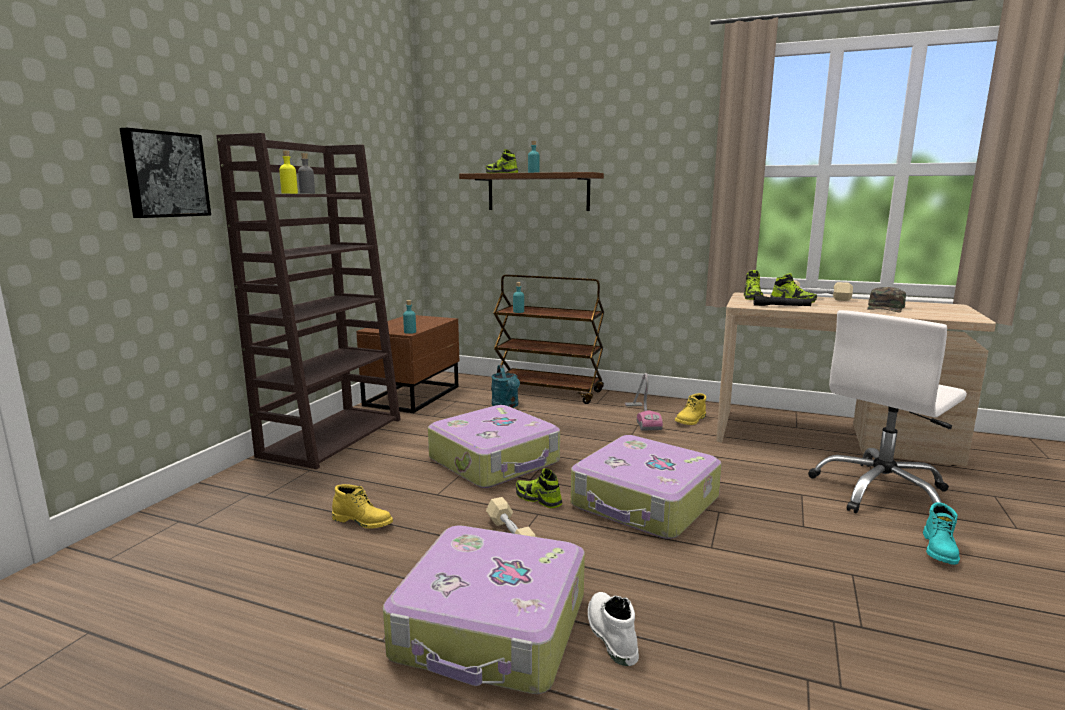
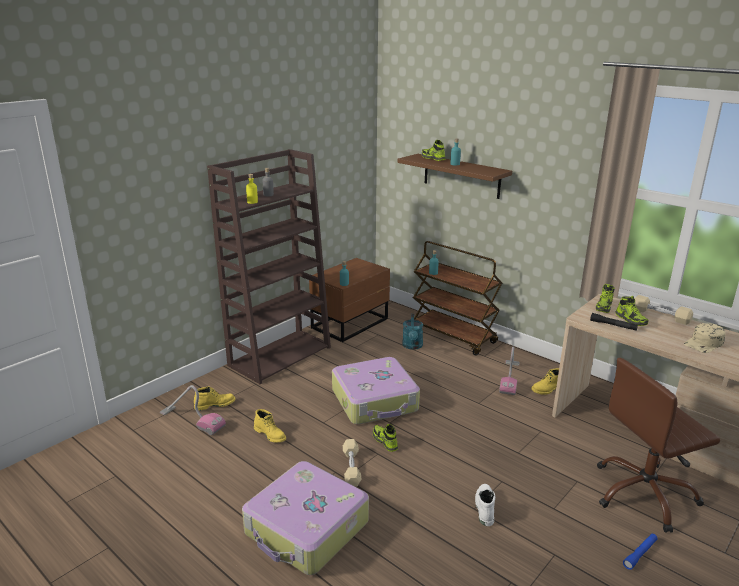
camera: 20 degrees right, 10 degrees up
picture [120,128,211,218] -> none
suitcase [571,435,722,539] -> none
white boot [588,592,639,666] -> white boot moved to [475,484,495,526]
white office chair [809,310,967,513] -> brown office chair [597,358,720,533]
green cap [867,287,906,312] -> beige cap [684,323,726,353]
turquoise boot [923,502,960,565] -> blue flashlight [623,534,658,570]
none -> vacuum cleaner [160,385,226,435]
none -> yellow boot [194,386,236,411]

